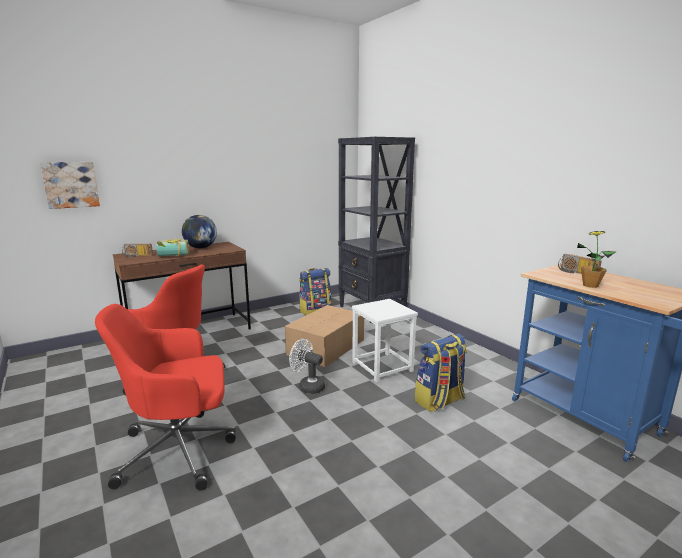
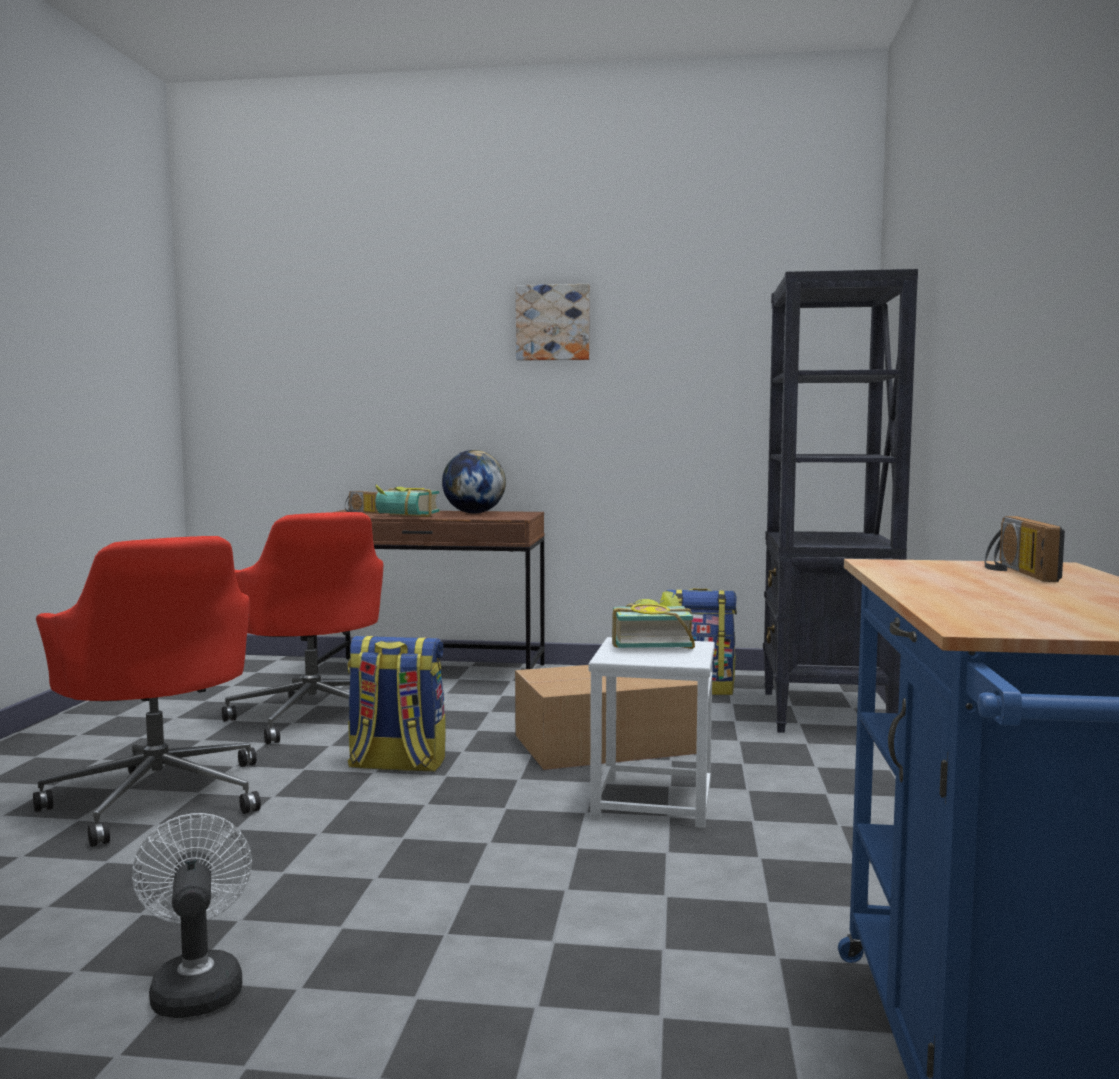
camera: 40 degrees right, 10 degrees down
picture [40,162,100,209] -> picture moved to [516,284,590,360]
red office chair [95,304,236,490] -> red office chair turned 150 degrees counterclockwise [33,536,261,847]
white fan [289,338,325,394] -> white fan moved to [132,813,252,1018]
backpack [415,334,467,412] -> backpack moved to [348,636,446,771]
potted plant [577,231,617,288] -> none
none -> book [612,591,695,649]

